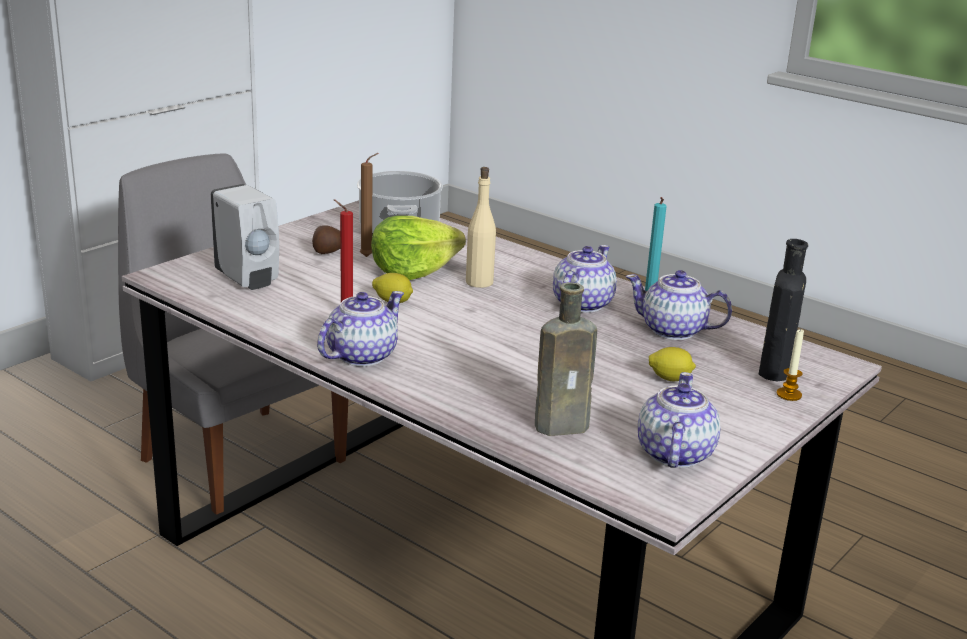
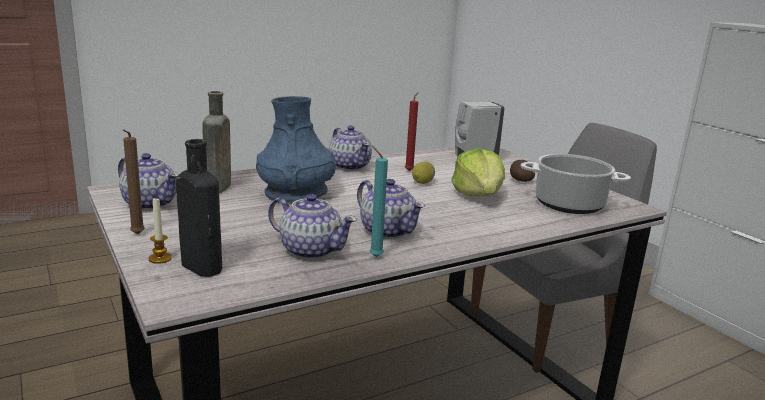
camera: 110 degrees right, 5 degrees down
brown candle [360,153,378,257] -> brown candle moved to [123,129,145,234]
beige bottle [466,167,496,288] -> none
teapot [626,270,732,340] -> teapot turned 75 degrees clockwise [268,194,357,260]
lemon [649,347,696,381] -> none
none -> blue vase [256,96,336,203]

